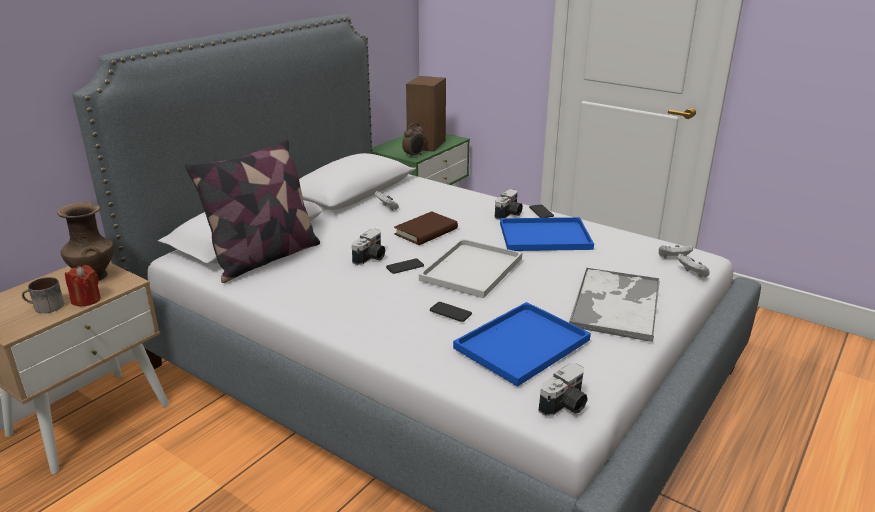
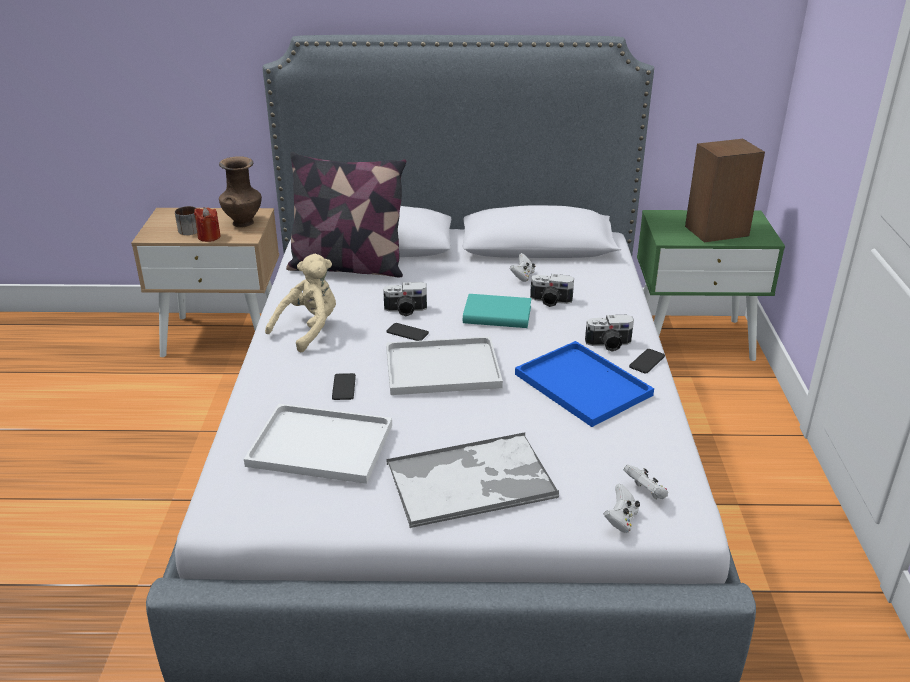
camera: 55 degrees right, 5 degrees up
brown book [394,211,458,245] -> turquoise book [463,294,531,328]
alarm clock [402,123,425,158] -> none
blue tray [453,302,591,387] -> white tray [244,404,392,484]
camera [538,363,588,416] -> camera moved to [530,274,574,307]
none -> beige plush toy [265,254,336,352]

